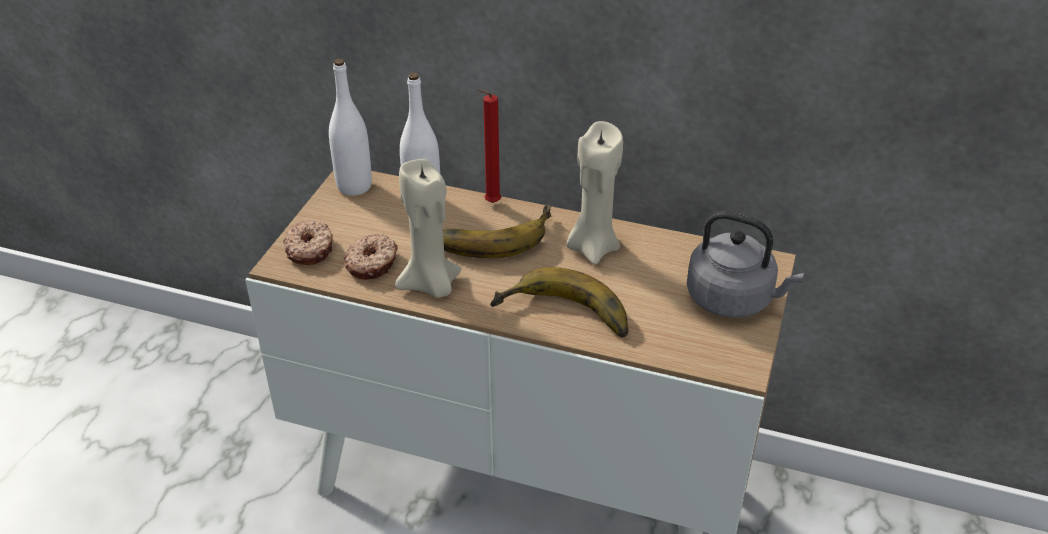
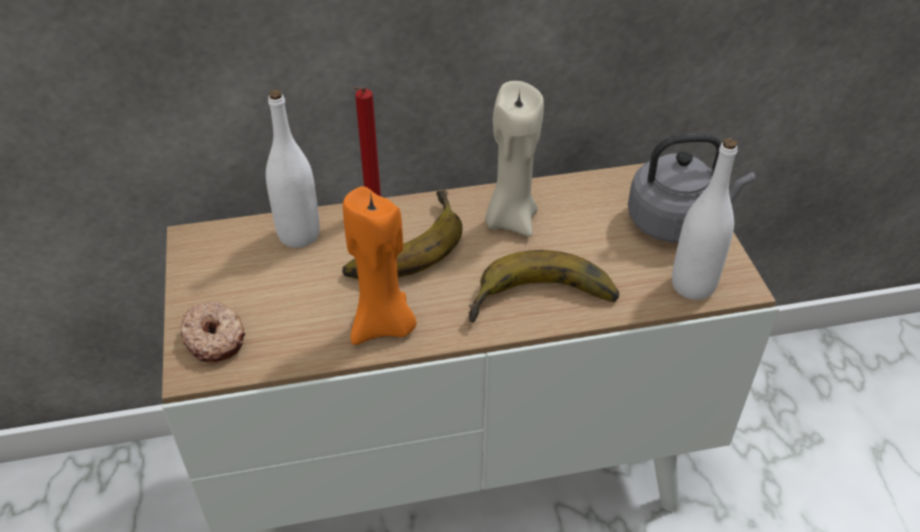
camera: 30 degrees left, 5 degrees up
white bottle [329,59,372,196] -> white bottle moved to [672,138,737,300]
donut [344,234,398,280] -> none
beige candle [395,159,462,298] -> orange candle [343,186,417,345]

